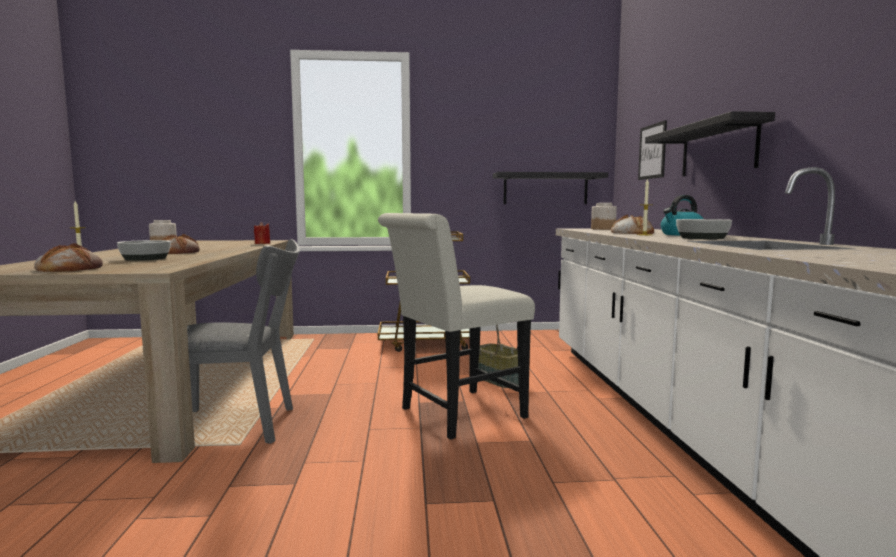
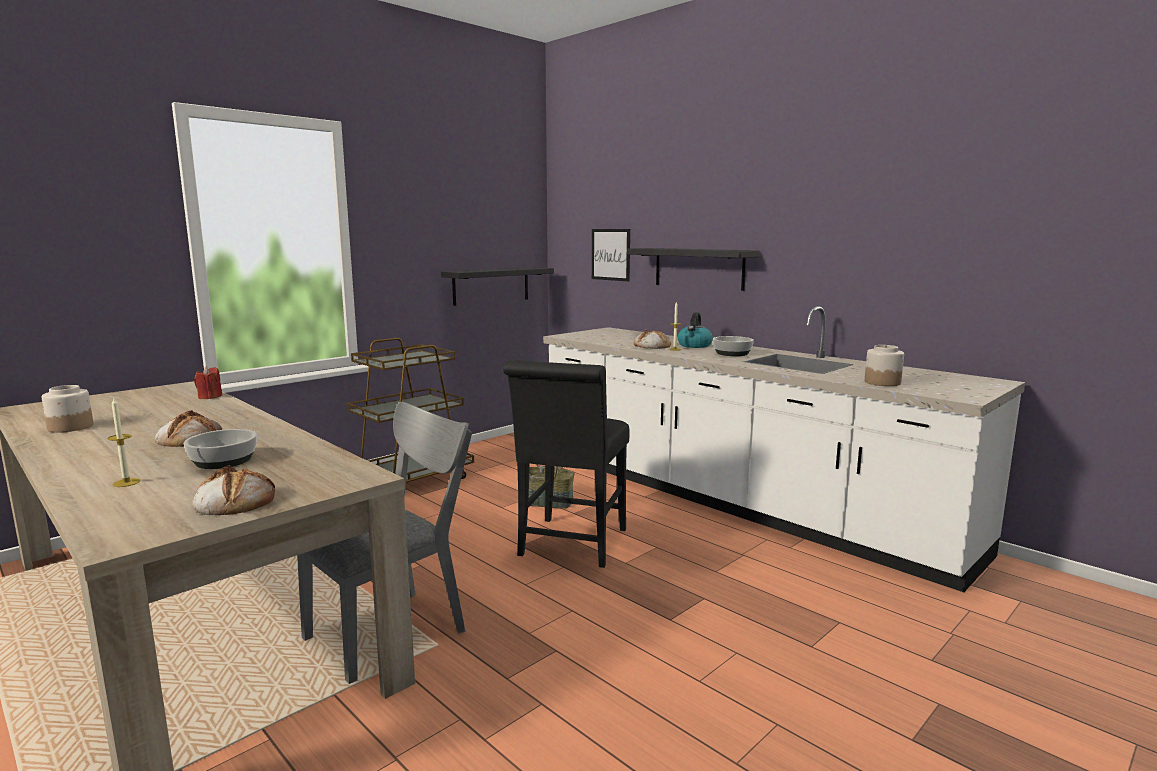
camera: 40 degrees left, 5 degrees up
white chair [378,213,535,440] -> black chair [503,360,630,568]
jar [591,203,617,230] -> jar moved to [865,345,904,386]

